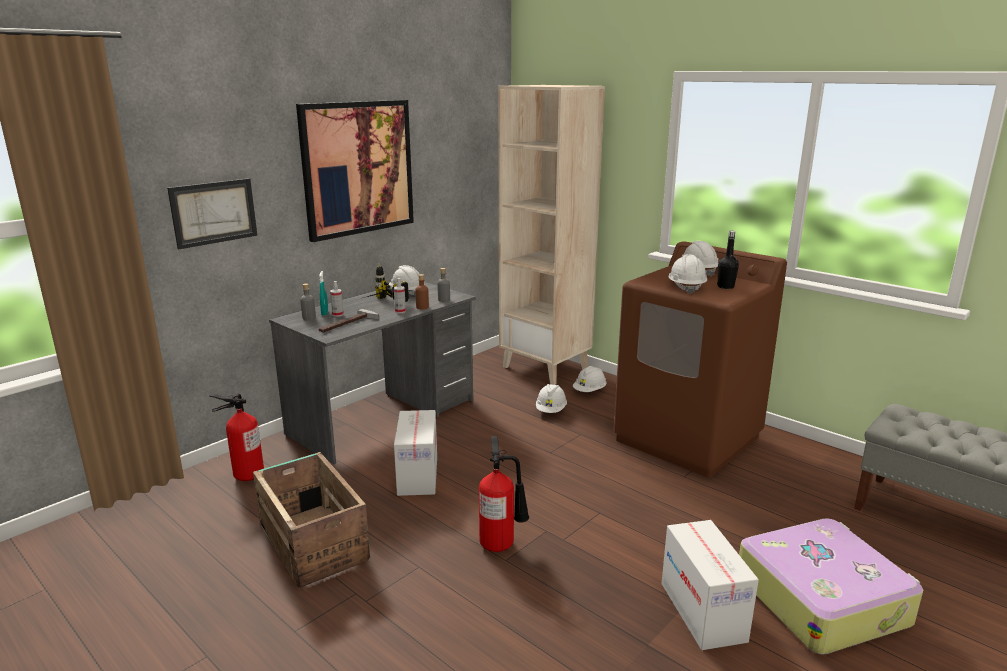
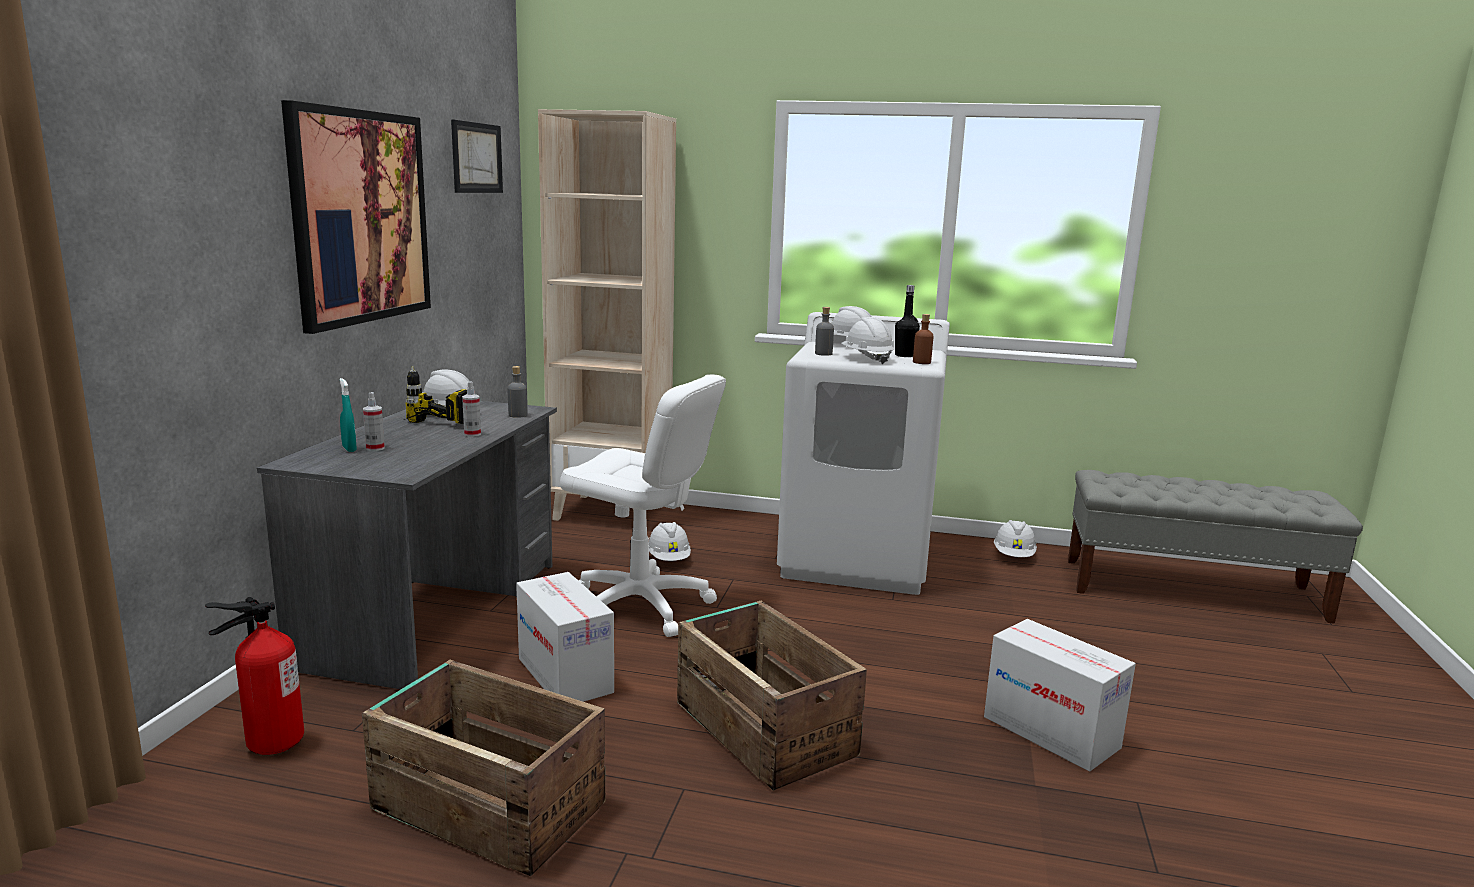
camera: 30 degrees left, 5 degrees down
picture [167,178,257,249] -> picture moved to [451,120,503,193]
grey bottle [300,284,316,320] -> grey bottle moved to [815,307,834,356]
hammer [318,309,379,332] -> none
brown bottle [415,274,429,309] -> brown bottle moved to [913,314,934,364]
fire extinguisher [479,436,529,552] -> crate [677,601,867,791]
white hard hat [573,366,607,392] -> white hard hat moved to [994,520,1037,557]
brown washing machine [614,241,787,478] -> white washing machine [777,312,950,595]
suitcase [739,518,923,655] -> none
none -> white office chair [560,375,726,637]

